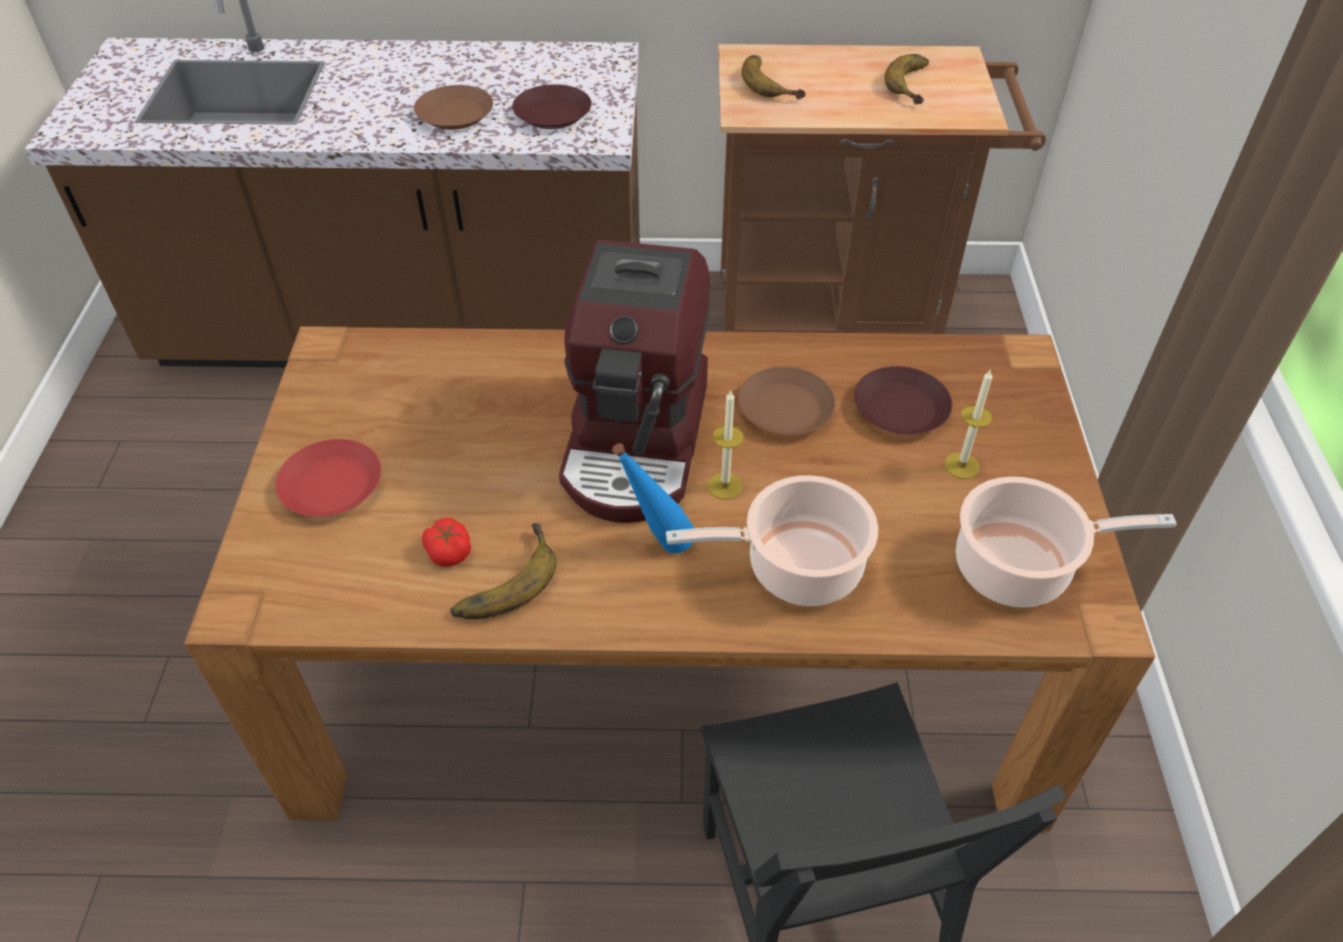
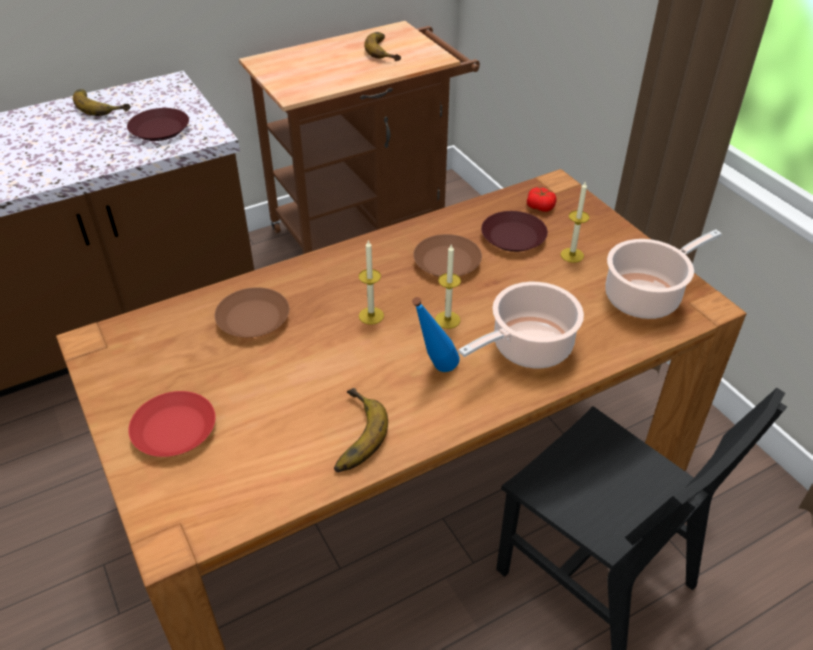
camera: 30 degrees left, 5 degrees down
brown plate [414,85,493,130] -> brown plate moved to [215,287,289,337]
tomato [422,518,471,567] -> tomato moved to [527,187,556,212]
coffee machine [559,240,711,523] -> candle [359,240,384,325]
banana [742,55,806,99] -> banana moved to [73,89,131,116]

